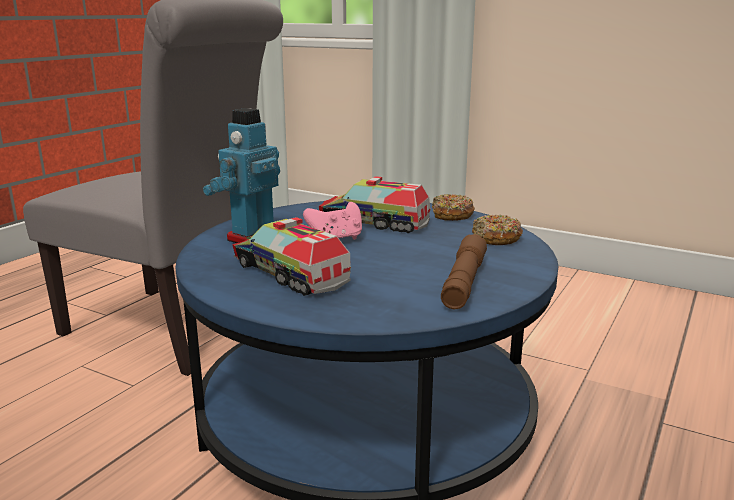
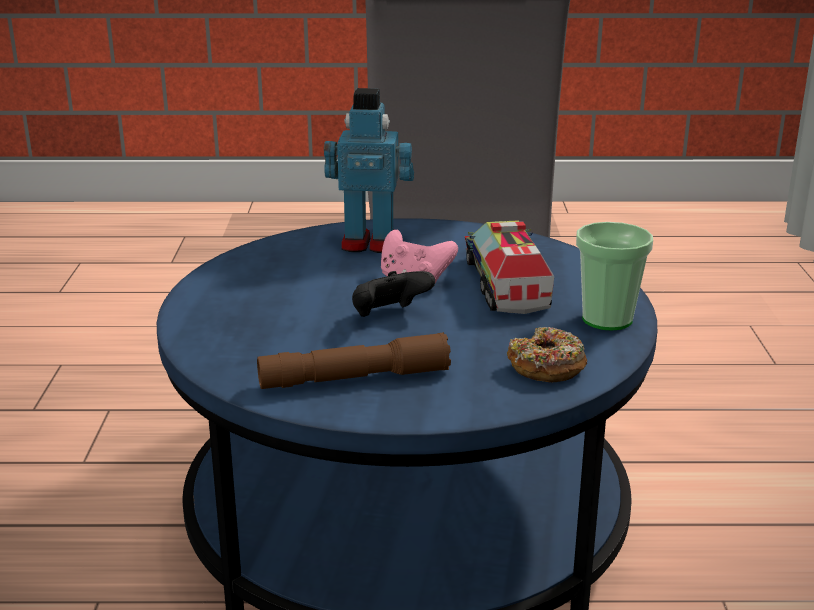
camera: 60 degrees right, 5 degrees up
toy truck [232,217,351,296] -> none
donut [432,194,475,221] -> cup [576,222,653,330]
none -> black game controller [352,271,435,317]

